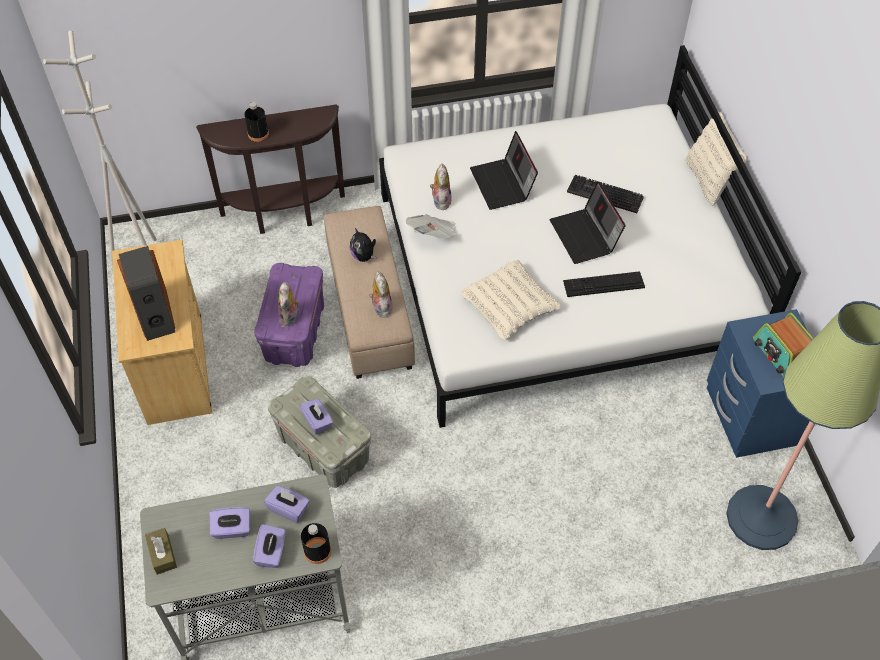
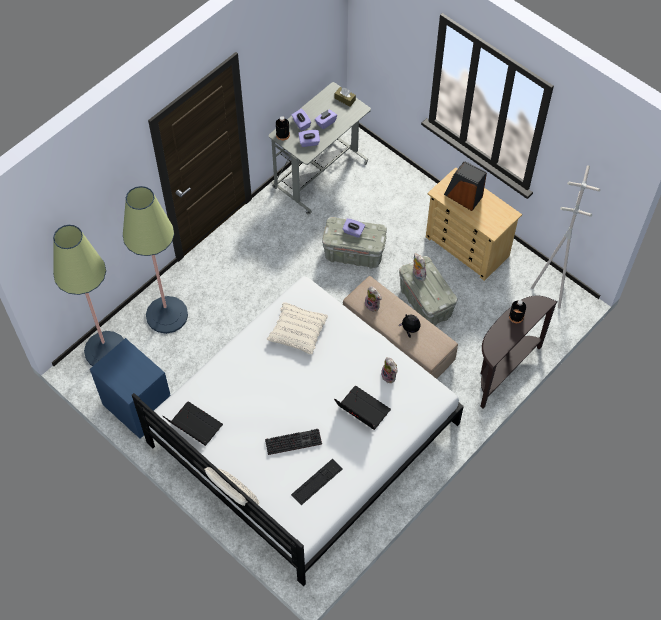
camera: 145 degrees right, 5 degrees up
purple storage box [254,263,324,367] -> grey storage box [399,256,457,326]
newspaper [406,214,456,239] -> none
laptop [550,181,626,264] -> laptop moved to [163,401,223,446]
keyboard [563,271,645,297] -> keyboard moved to [291,459,342,505]
radio [753,313,814,377] -> none
none -> floor lamp [123,186,188,334]

